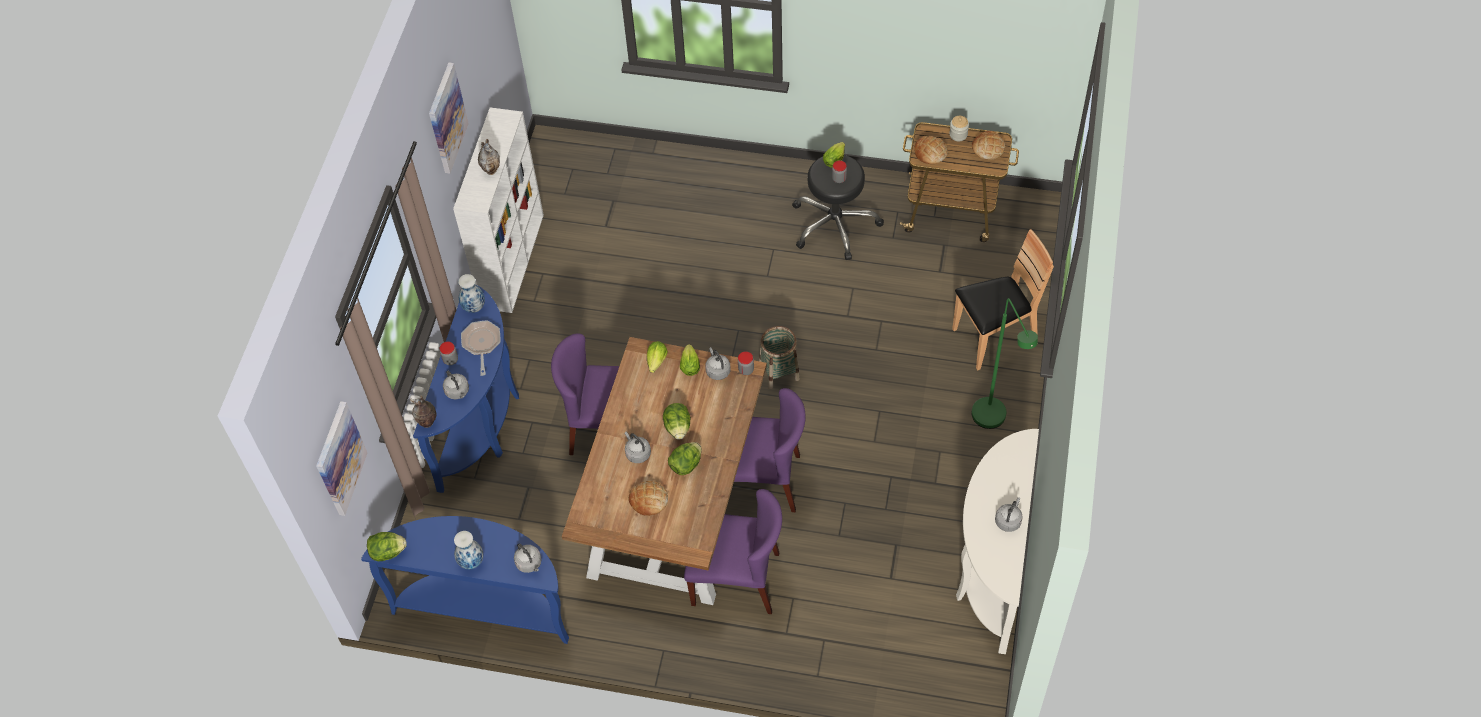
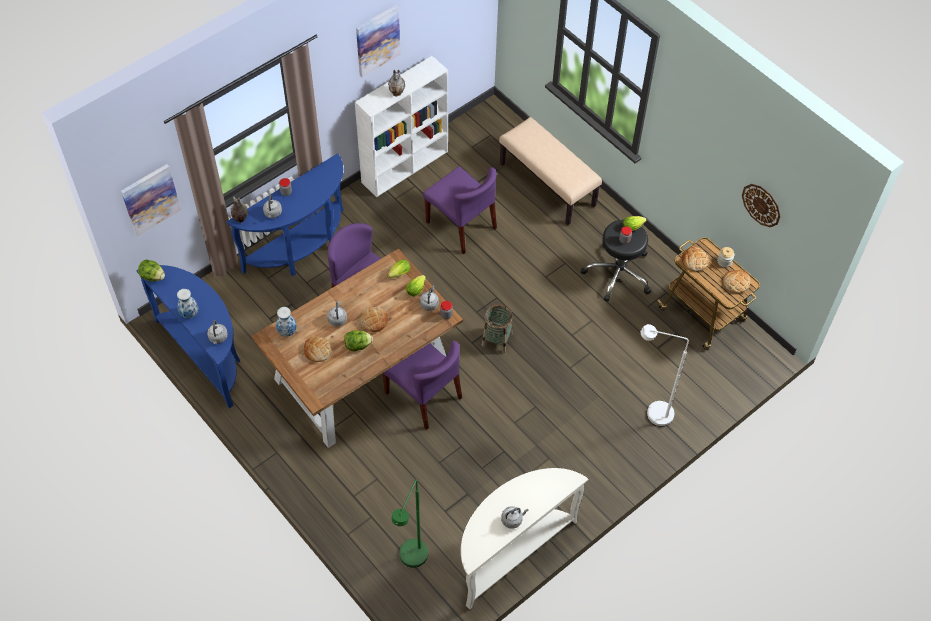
camera: 35 degrees right, 0 degrees up
vase [458,274,485,313] -> vase moved to [276,307,297,337]
frying pan [461,320,501,376] -> none
lettuce [663,403,691,440] -> bread [361,307,388,332]
purple chair [684,489,782,614] -> purple chair moved to [423,166,497,254]
brown chair [952,229,1054,371] -> white floor lamp [640,324,689,427]
green floor lamp [972,298,1038,429] -> green floor lamp moved to [391,480,428,568]
none -> beige bench [499,117,602,225]
none -> wall clock [742,184,781,227]

